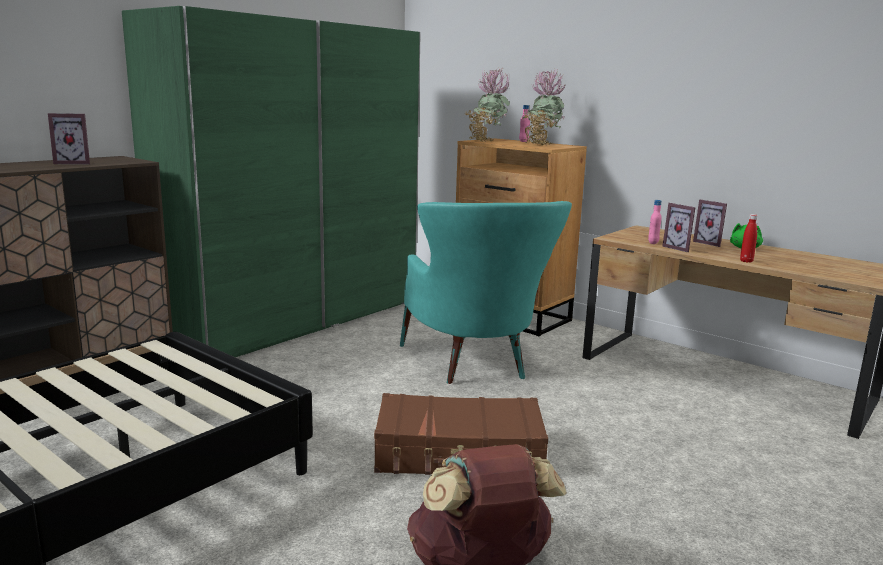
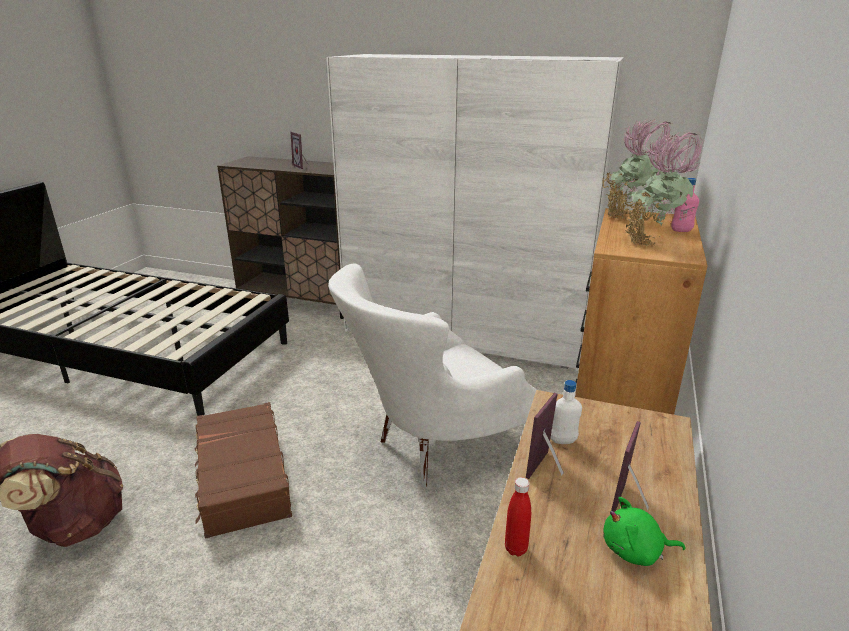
camera: 70 degrees right, 10 degrees up
green wardrobe [122,6,421,357] -> white wardrobe [326,54,624,371]
turquoise armchair [400,201,572,384] -> white armchair [328,263,537,488]
pink bottle [648,200,662,244] -> white bottle [551,380,582,444]

